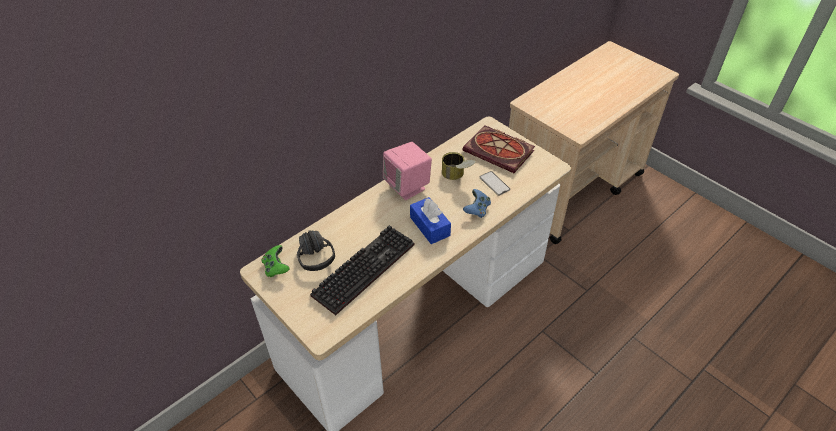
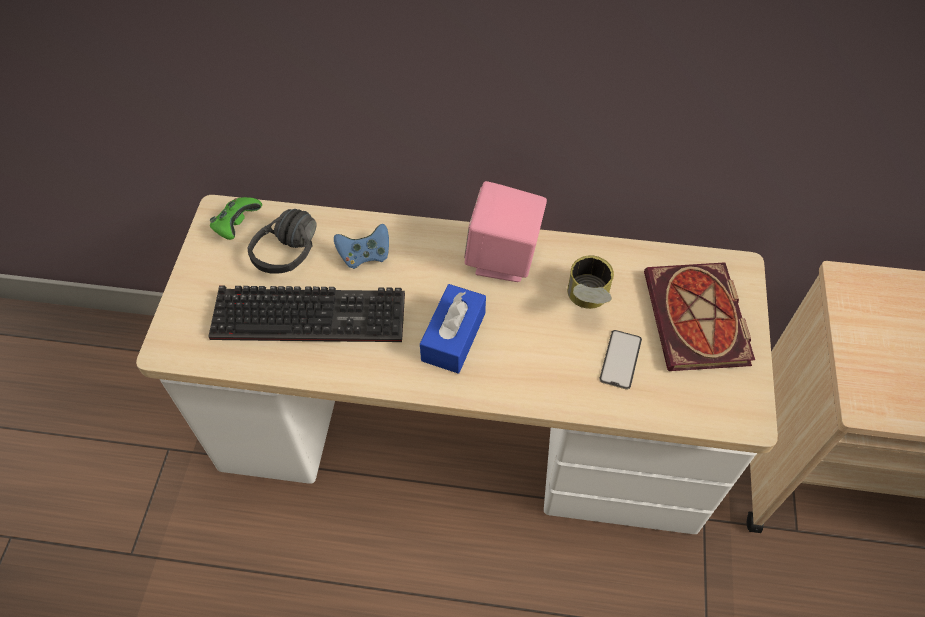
camera: 50 degrees right, 10 degrees up
blue game controller [463,189,491,218] -> blue game controller moved to [334,224,389,269]

